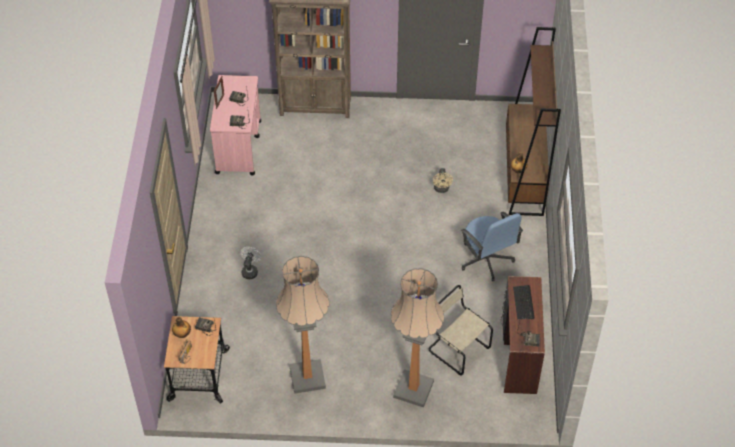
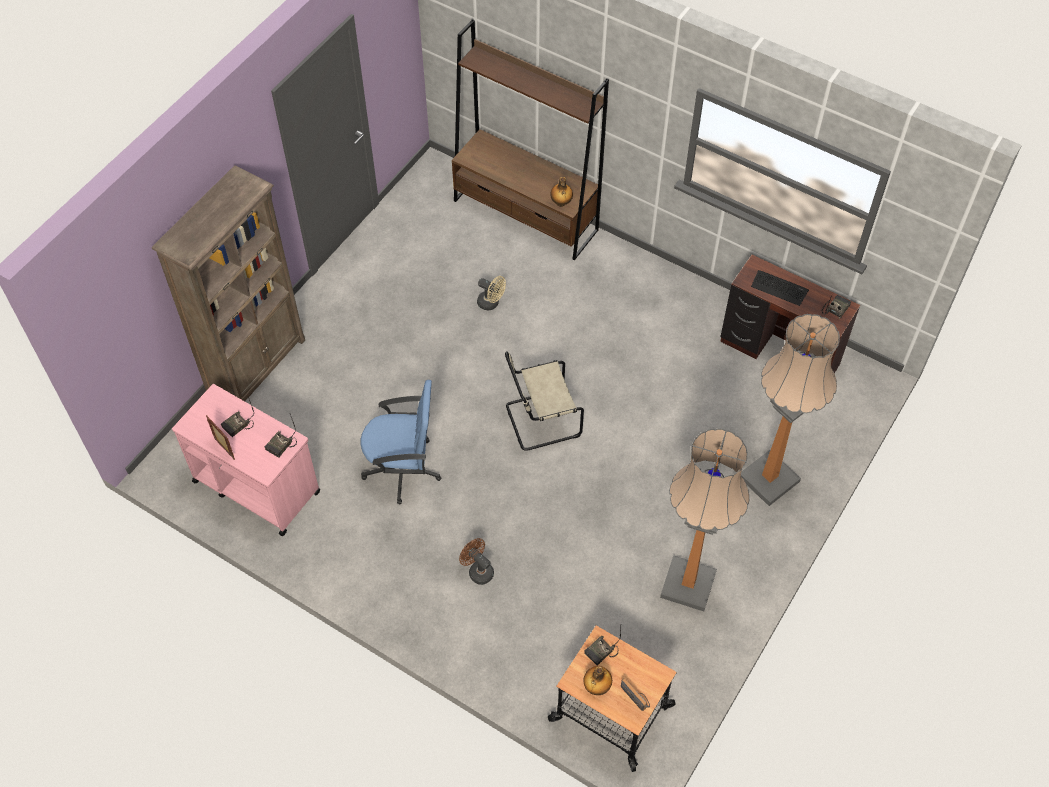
camera: 60 degrees left, 5 degrees up
white fan [240,247,261,279] -> brown fan [459,538,494,585]
beige chair [429,285,493,376] -> beige chair moved to [505,352,584,451]
blue office chair [461,212,523,281] -> blue office chair moved to [360,380,441,504]

